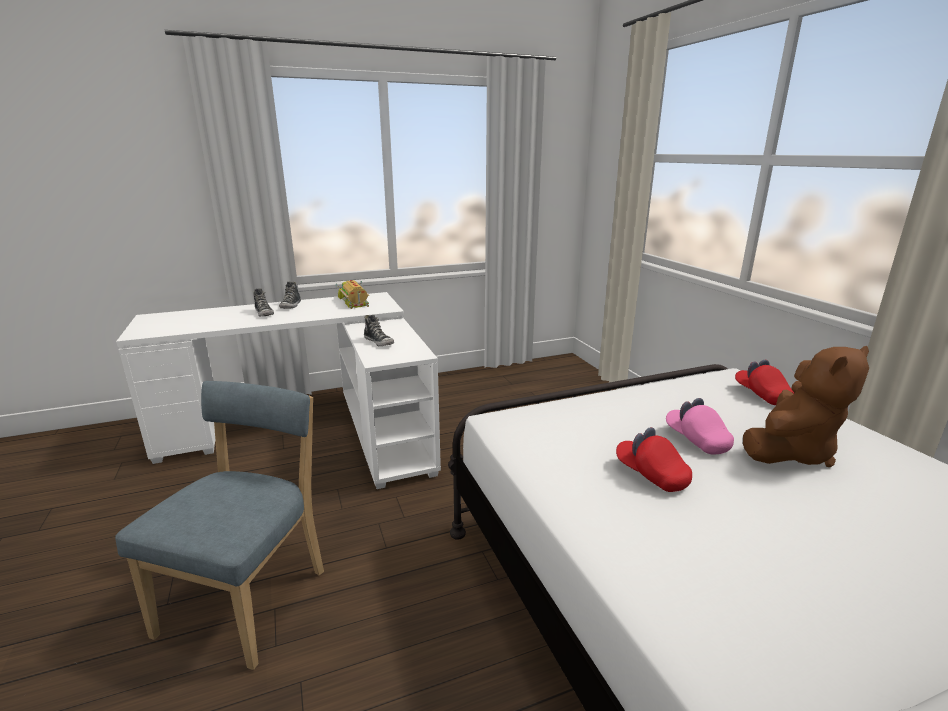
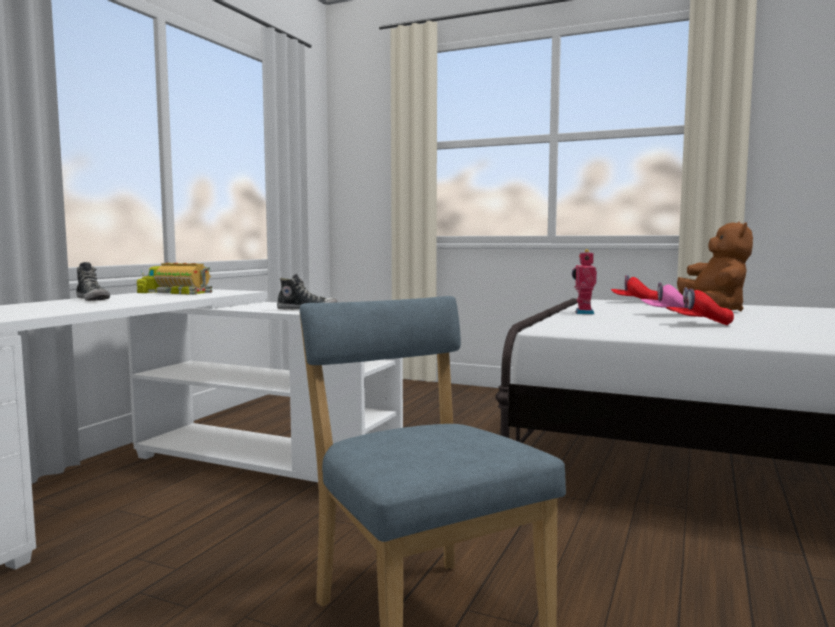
camera: 45 degrees left, 15 degrees down
shoe [253,288,274,317] -> none
none -> toy robot [572,249,597,314]

